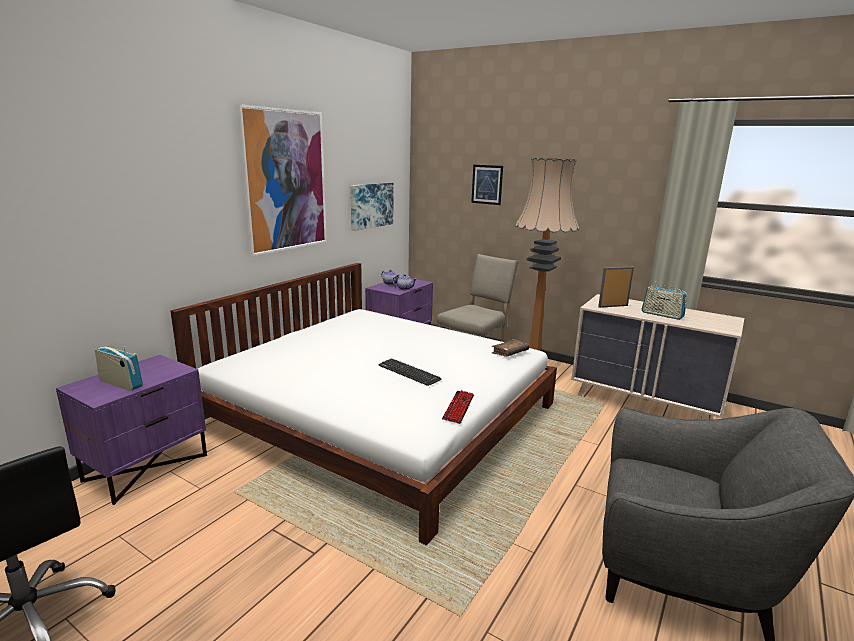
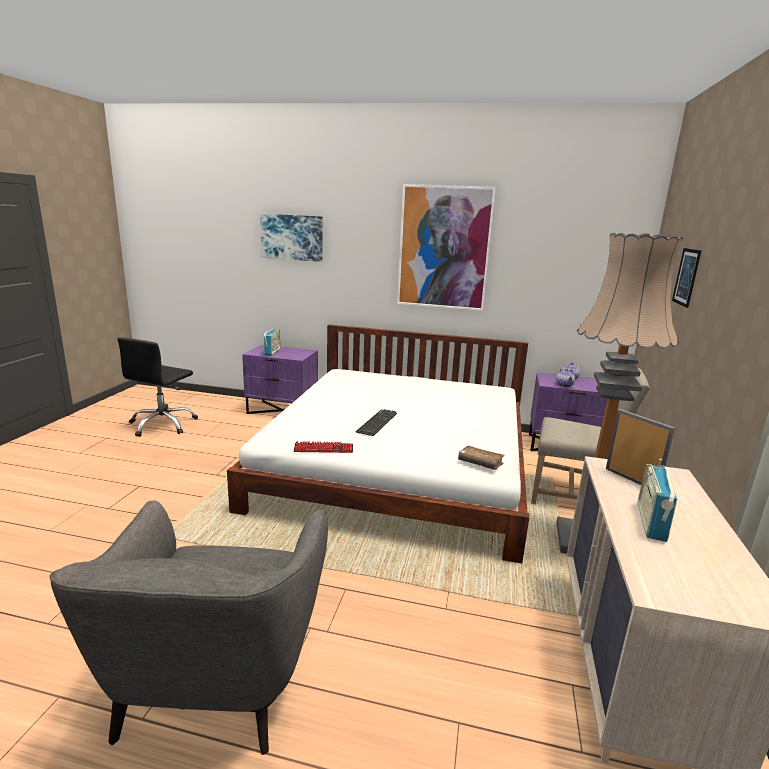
camera: 70 degrees right, 0 degrees up
picture [350,183,393,231] -> picture moved to [260,214,323,262]

